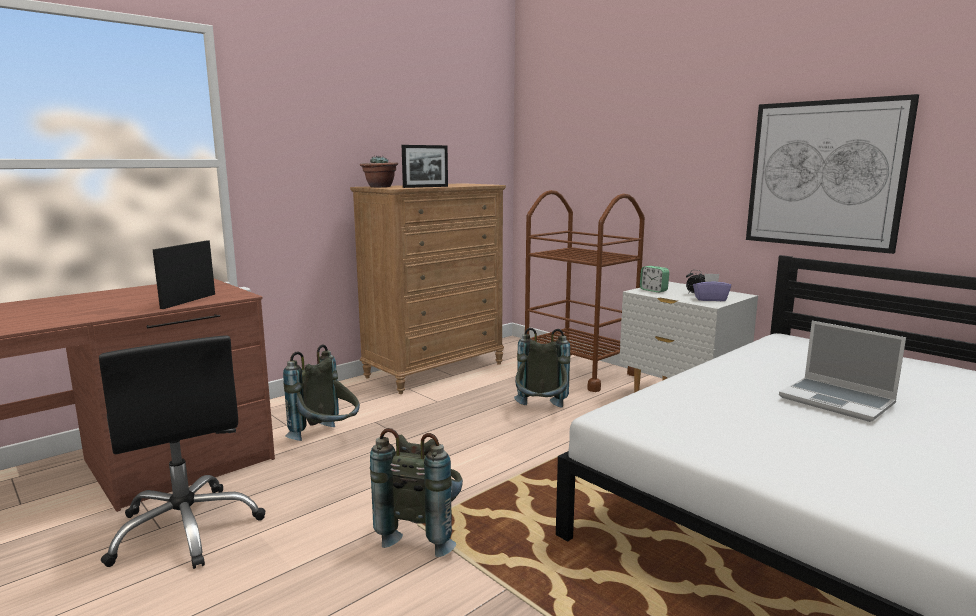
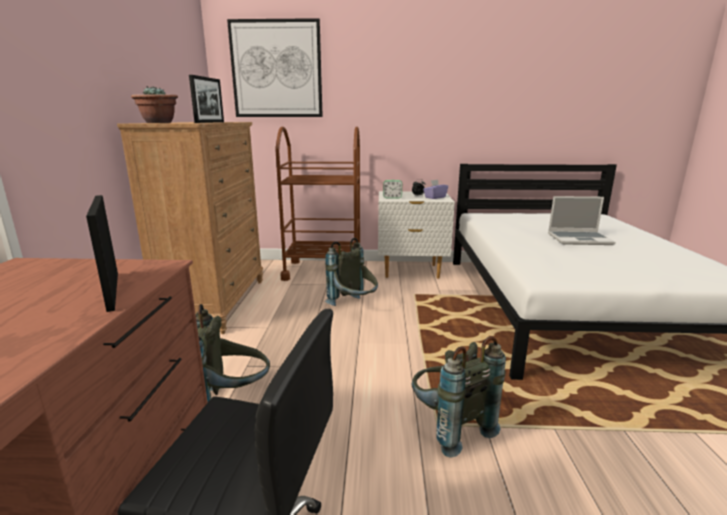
camera: 45 degrees left, 5 degrees up
picture [746,94,919,254] -> picture moved to [227,18,323,117]

